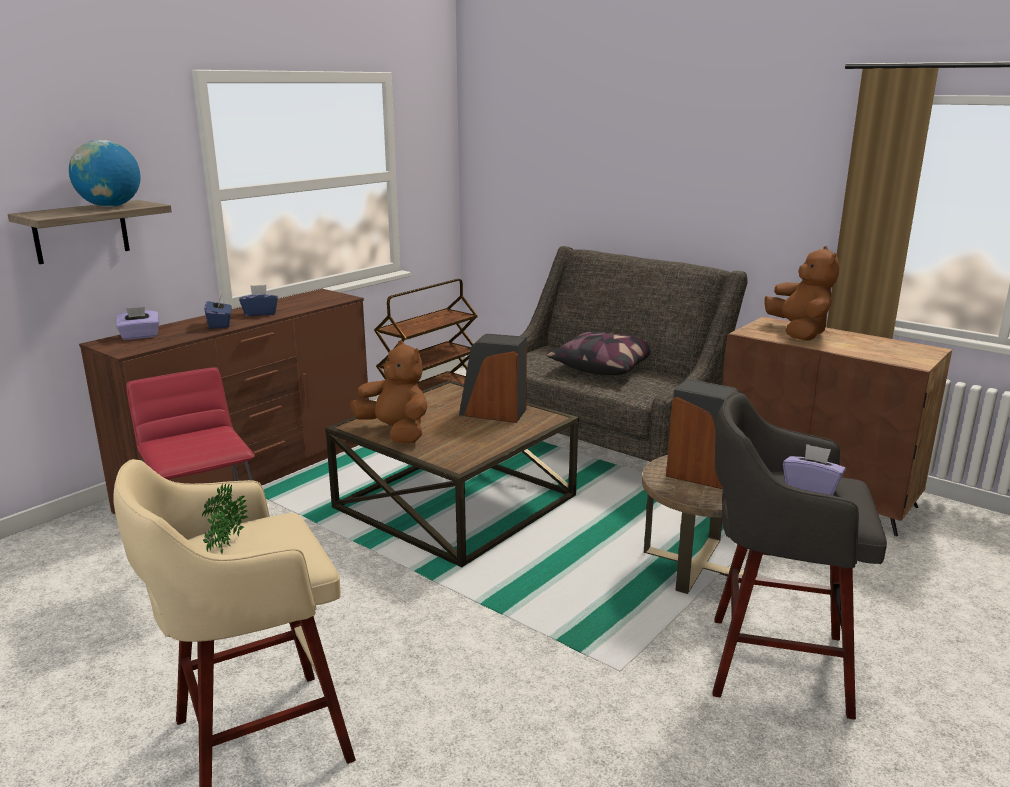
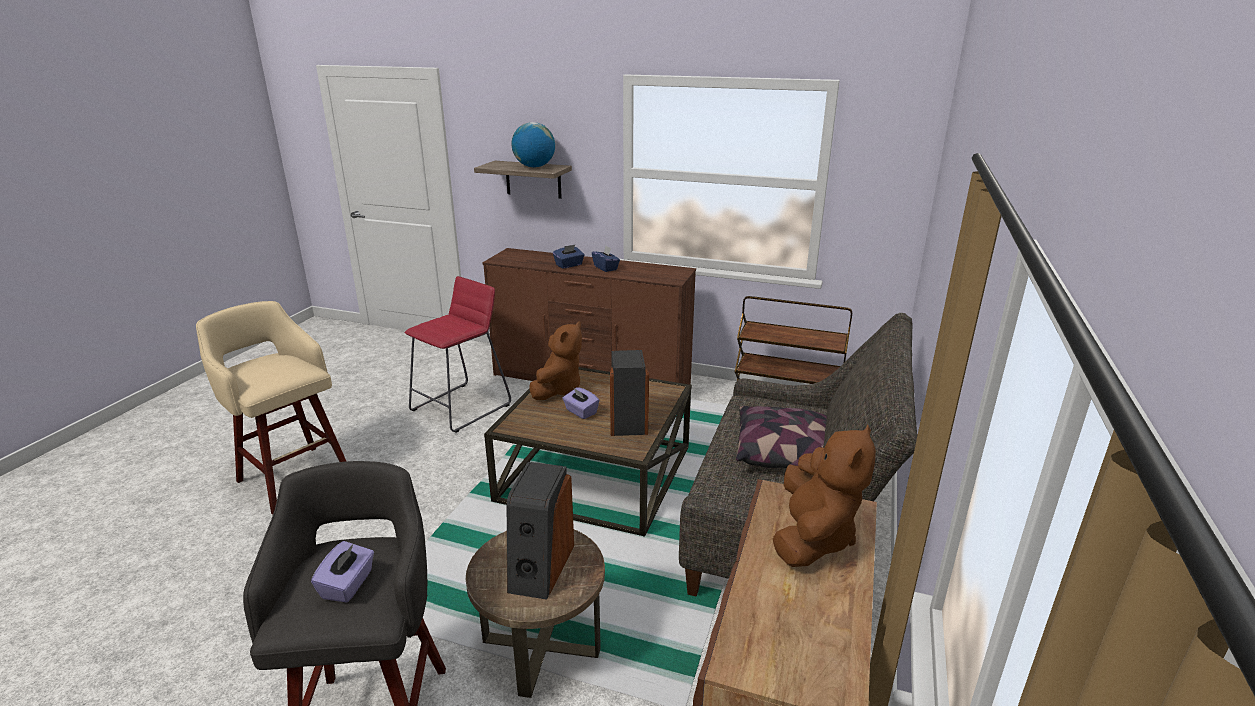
camera: 70 degrees right, 5 degrees up
purple tissue box [115,307,159,340] -> purple tissue box moved to [562,387,599,419]
potted plant [202,484,248,554] -> none
brown plush toy [764,246,839,341] -> brown plush toy turned 45 degrees counterclockwise [773,424,876,567]

